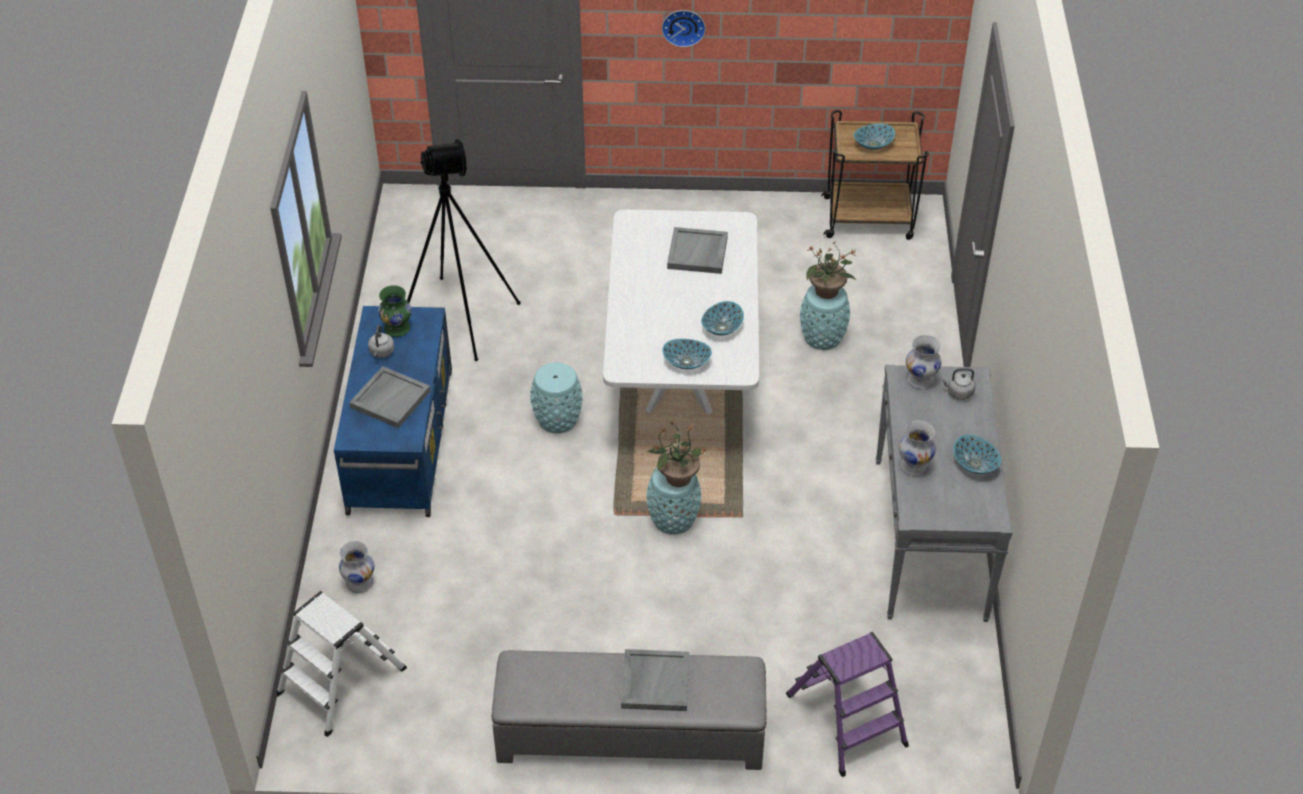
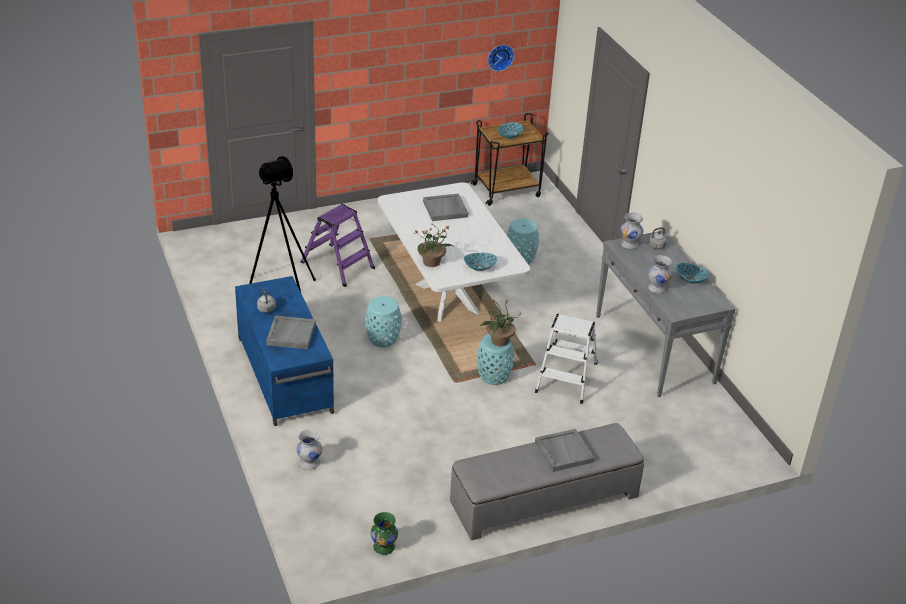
camera: 25 degrees left, 10 degrees down
white step ladder [277,591,407,737] -> white step ladder moved to [535,313,598,404]
green vase [378,285,412,337] -> green vase moved to [371,512,398,555]
wall clock [662,10,706,47] -> wall clock moved to [488,45,514,71]
bowl [701,301,744,336] -> none
purple step ladder [786,631,909,777] -> purple step ladder moved to [300,204,375,287]
potted plant [806,241,856,299] -> potted plant moved to [414,223,454,267]

